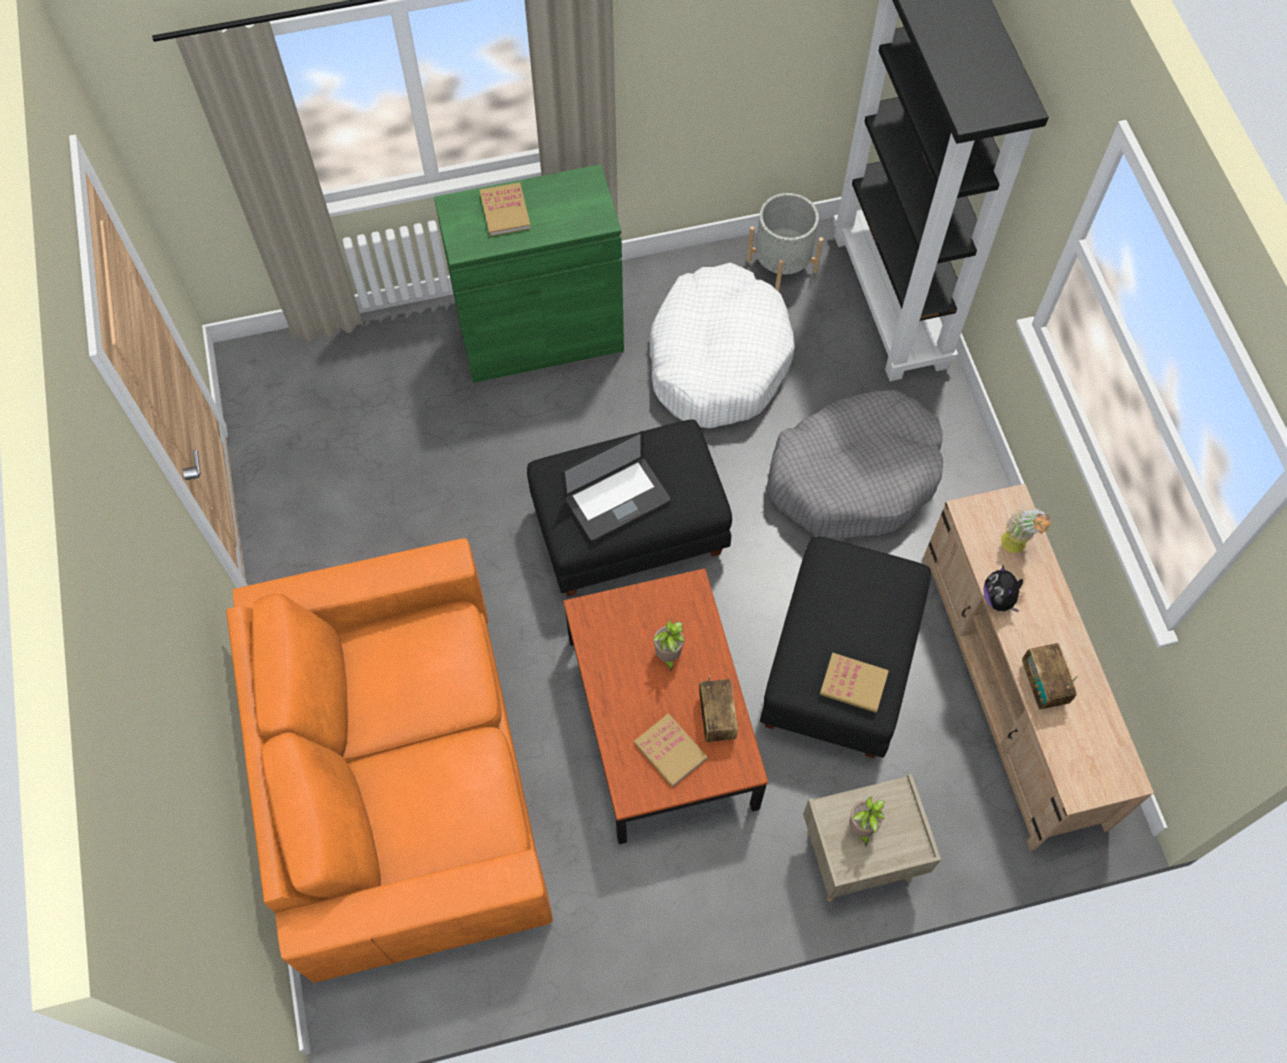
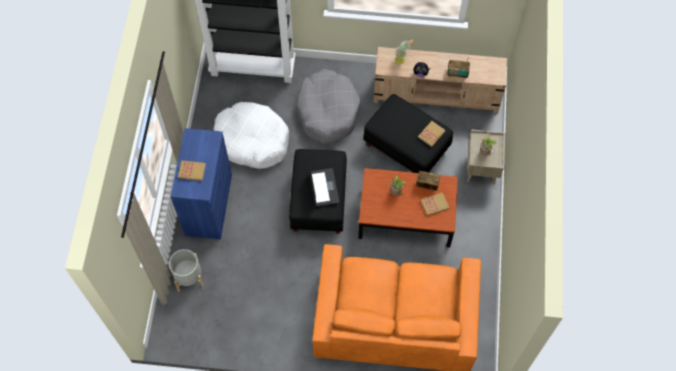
camera: 70 degrees left, 0 degrees up
green cabinet [434,164,624,383] -> blue cabinet [171,128,232,239]
grey planter [746,193,824,292] -> grey planter moved to [169,249,204,292]

